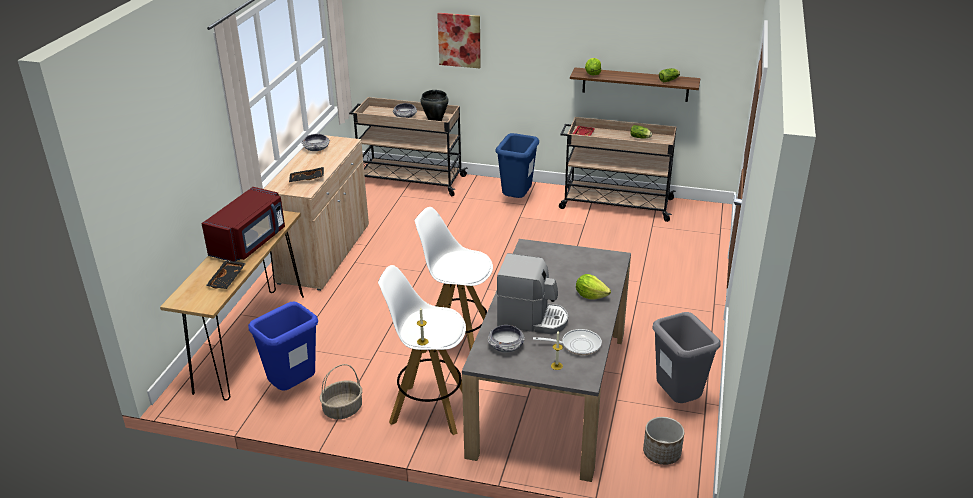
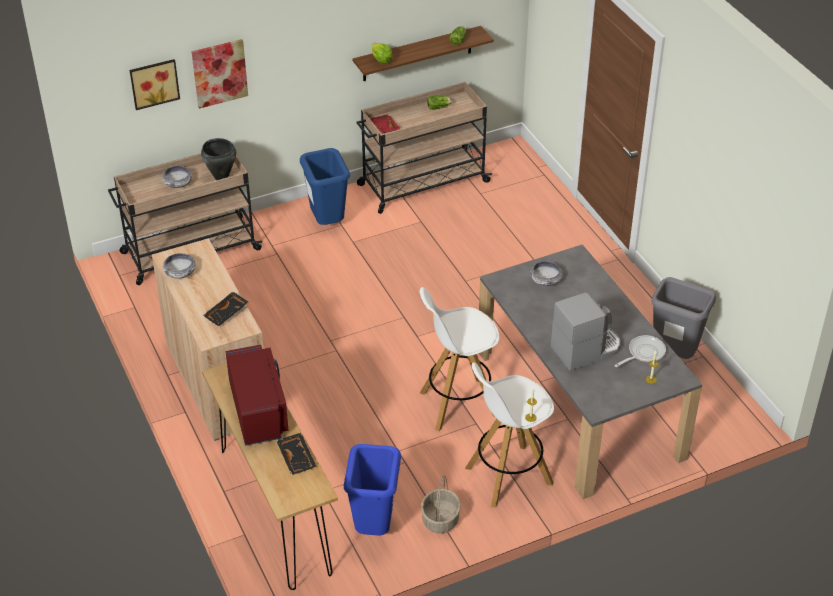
camera: 40 degrees left, 10 degrees up
bowl [488,325,525,352] -> bowl moved to [529,261,563,286]
lettuce [576,274,611,299] -> none
planter [643,417,684,465] -> none
none -> picture [130,59,180,110]

